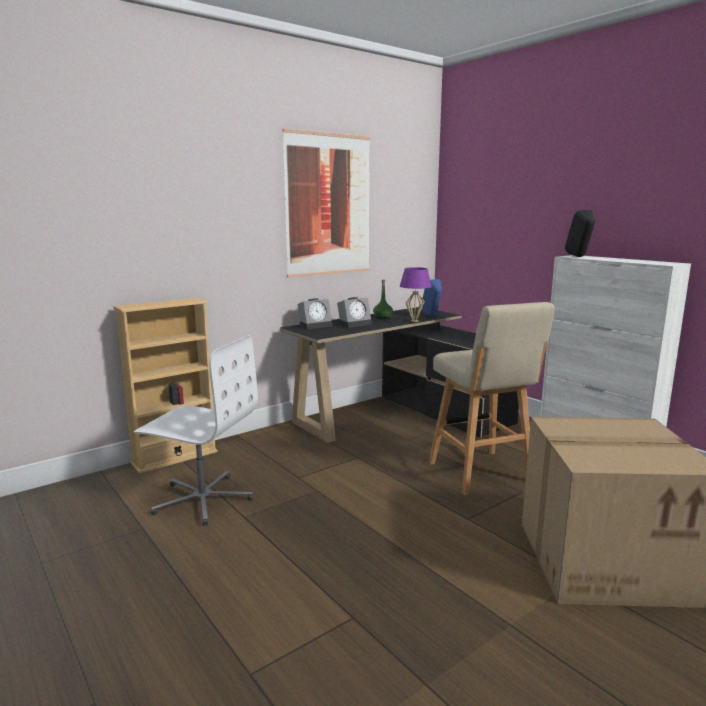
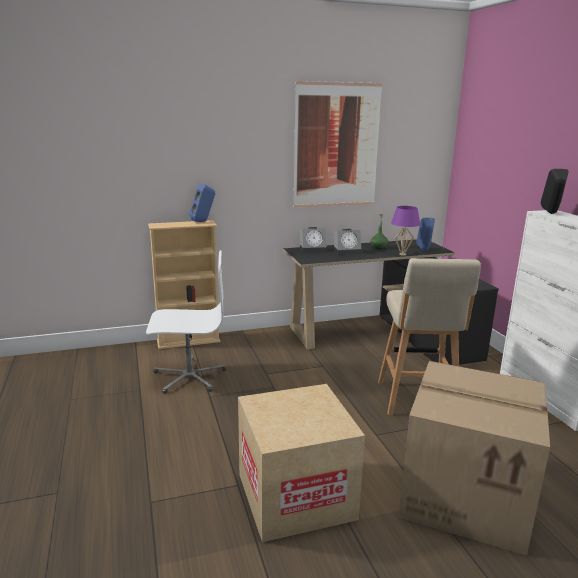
camera: 20 degrees right, 5 degrees up
white office chair [134,335,258,525] -> white office chair turned 45 degrees counterclockwise [146,250,226,394]
none -> blue speaker [189,184,215,222]
none -> cardboard box [238,384,365,542]

